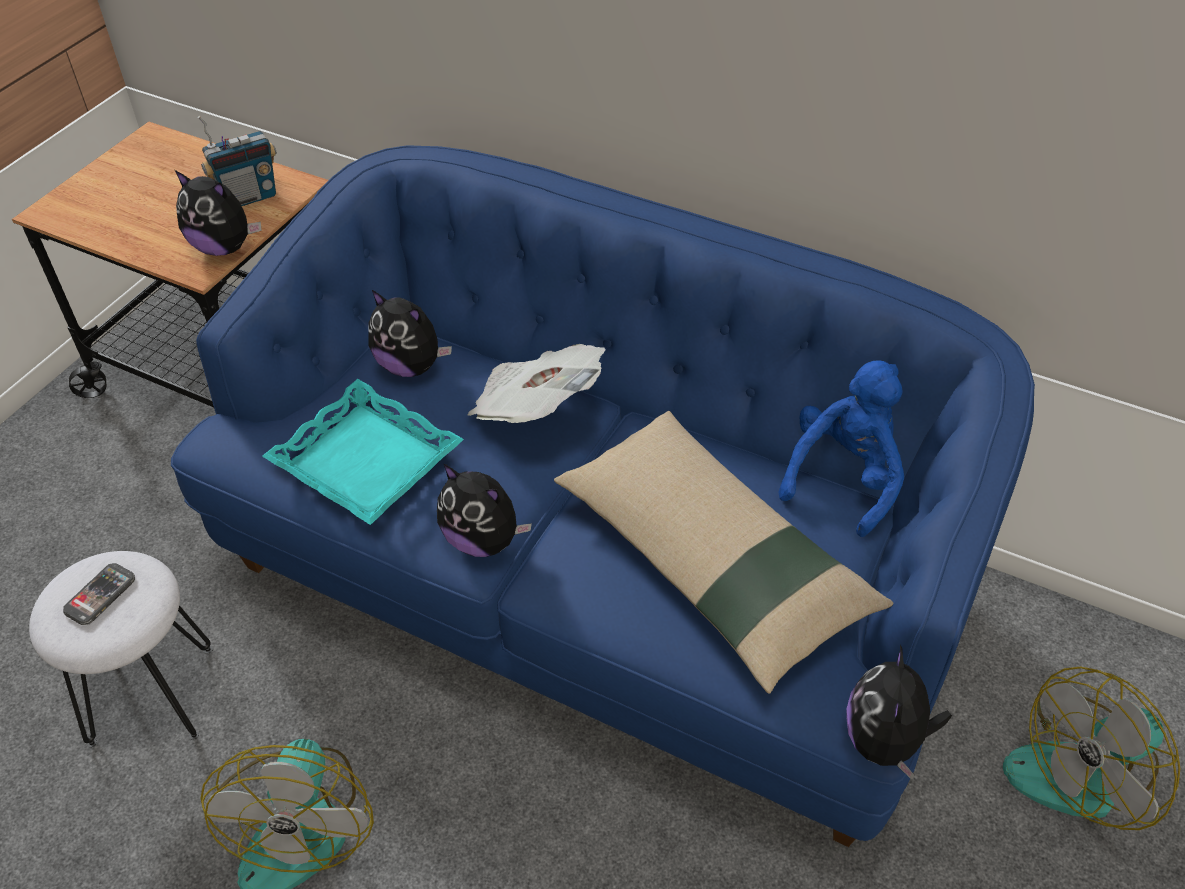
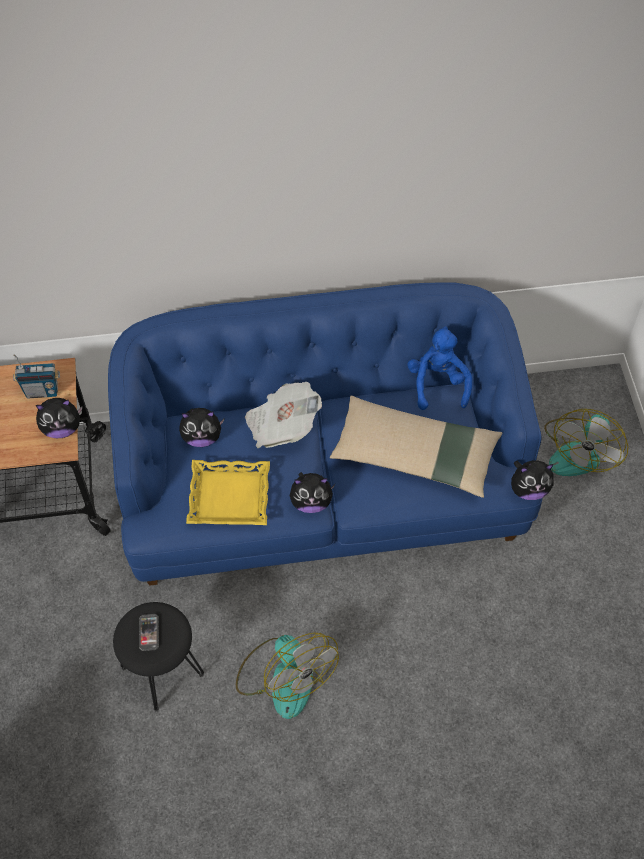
camera: 35 degrees left, 10 degrees up
white stool [29,551,213,747] -> black stool [113,602,204,711]
radio [198,116,277,206] -> radio turned 60 degrees clockwise [13,354,60,399]
turquoise tray [262,379,464,525] -> yellow tray [186,460,270,525]
plush toy [846,645,952,780] -> plush toy turned 75 degrees counterclockwise [511,460,554,500]

